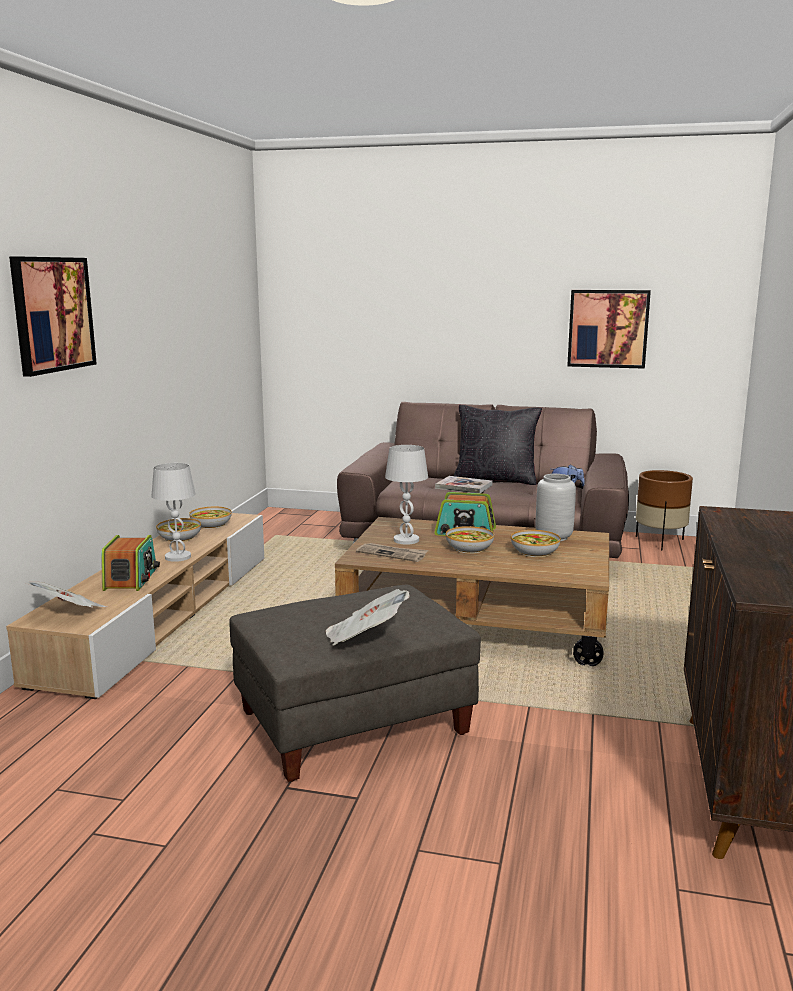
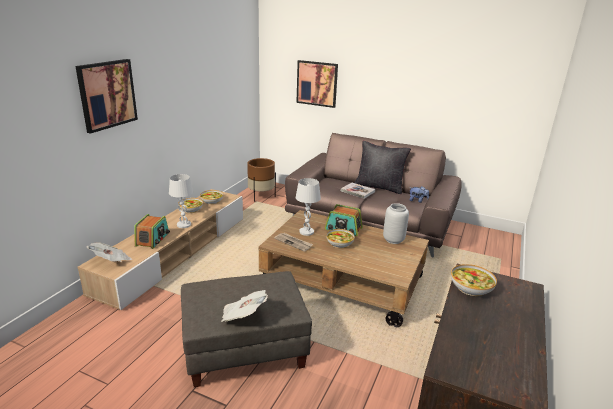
camera: 10 degrees right, 10 degrees up
bowl [511,530,561,557] -> bowl moved to [451,264,497,296]
picture [567,290,651,369] -> picture moved to [296,60,338,108]
brown planter [636,470,693,551] -> brown planter moved to [247,158,276,202]

